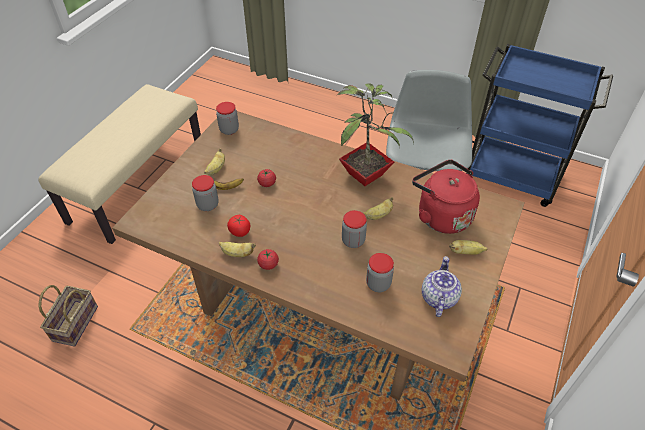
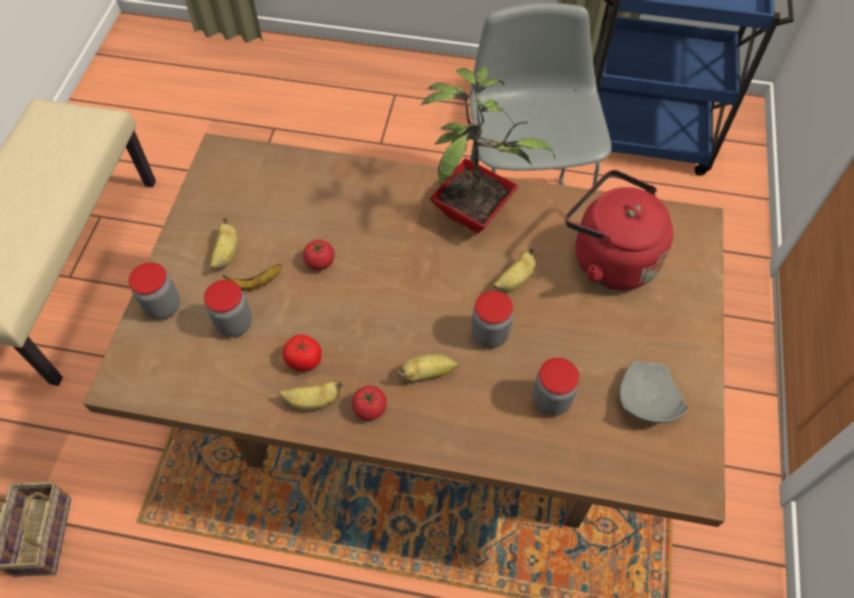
camera: 15 degrees left, 10 degrees up
jar [216,102,239,135] -> jar moved to [129,263,180,320]
teapot [422,256,462,317] -> grey plate [619,361,689,423]
banana [449,240,488,255] -> banana moved to [398,354,459,381]

